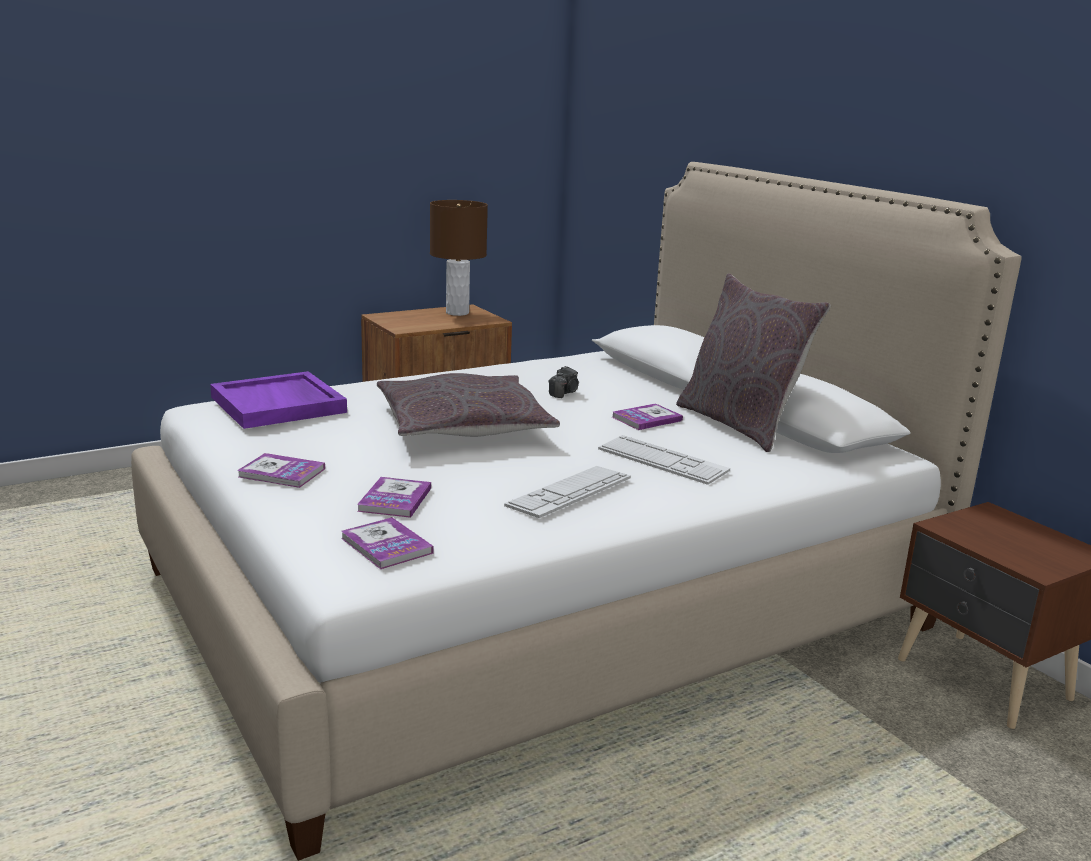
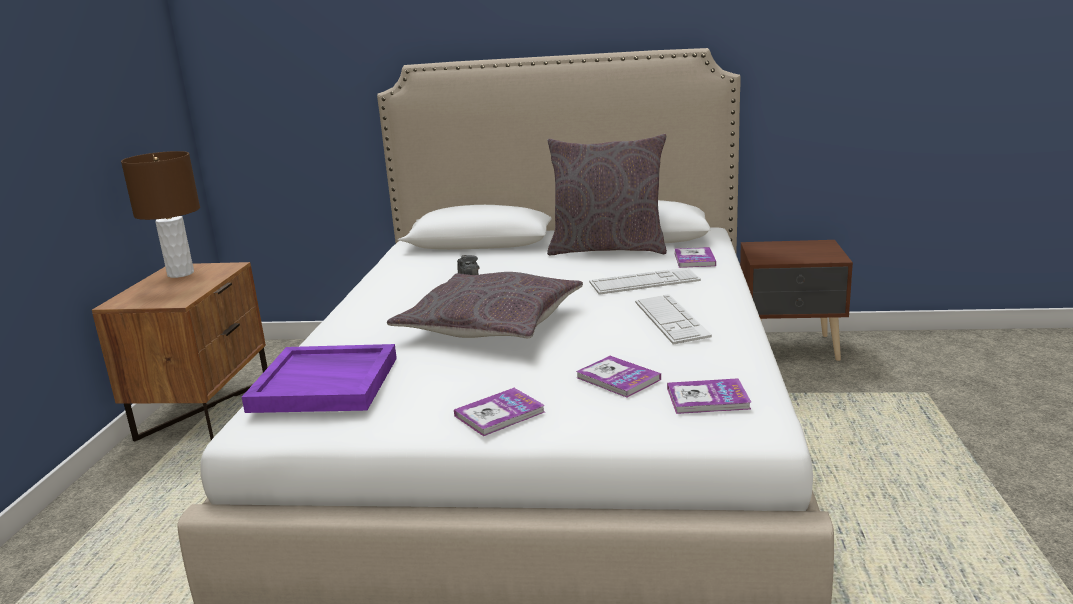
camera: 50 degrees left, 0 degrees up
book [612,403,683,430] -> book moved to [674,247,716,268]

